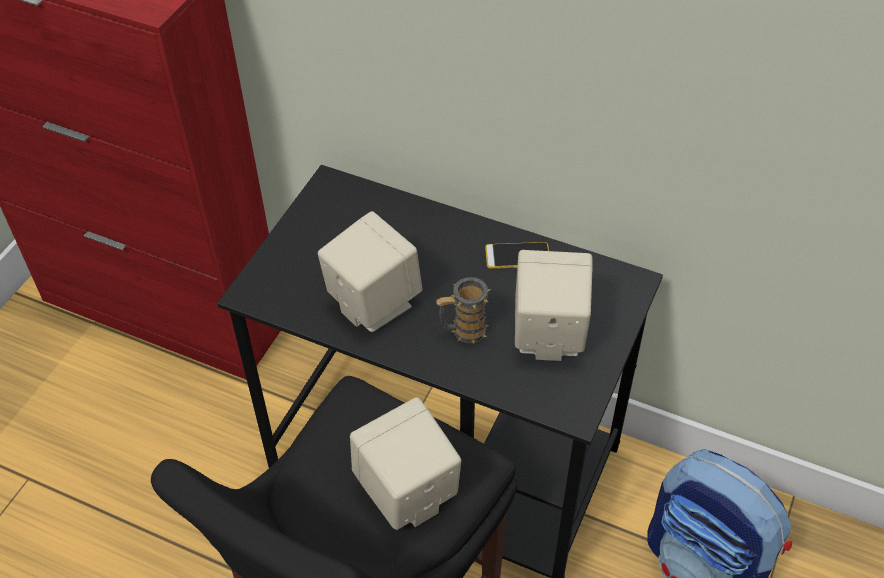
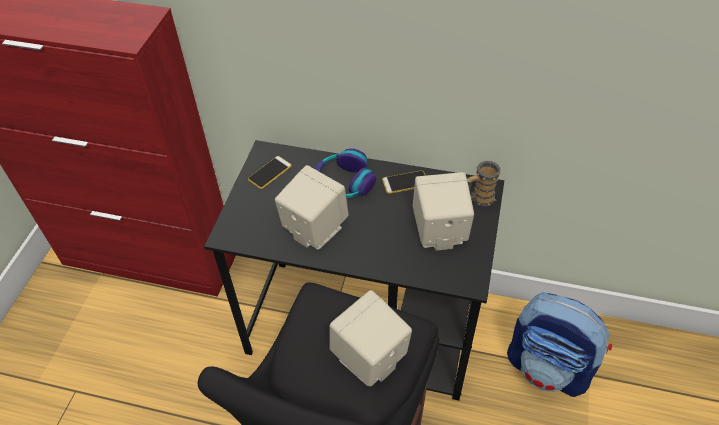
camera: 10 degrees left, 0 degrees up
mug [436,277,491,344] -> mug moved to [467,161,502,206]
none -> phone [248,156,292,189]
none -> headphones [315,149,376,198]

